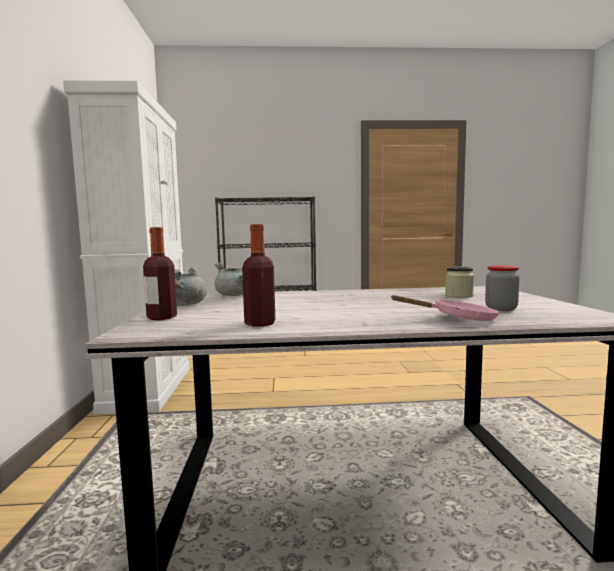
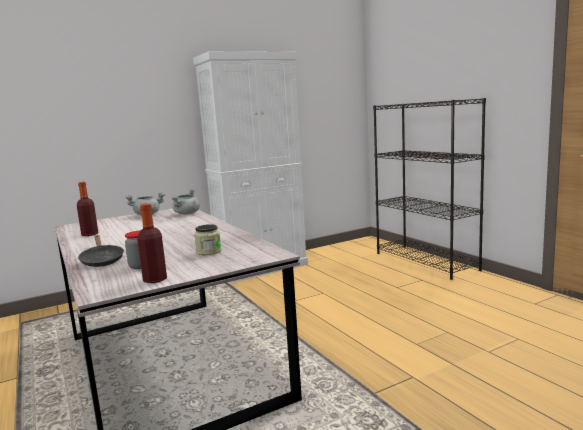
camera: 65 degrees right, 5 degrees up
bottle [143,227,177,320] -> bottle moved to [137,203,167,283]
pink frying pan [391,295,500,321] -> black frying pan [78,235,124,267]

